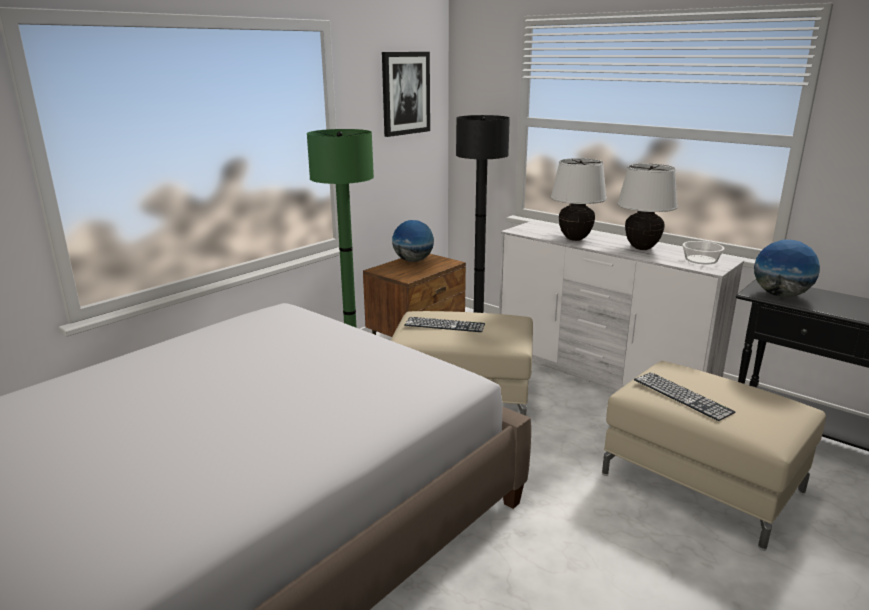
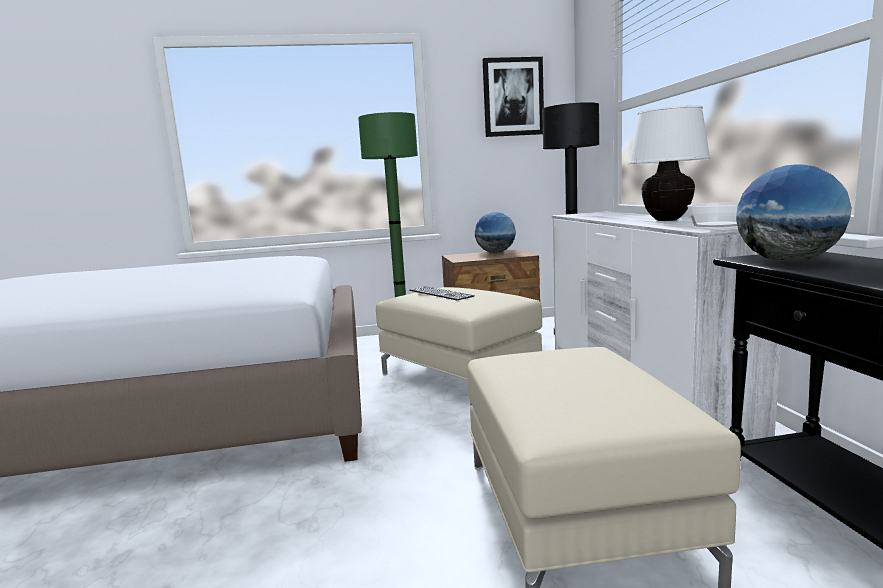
camera: 40 degrees right, 10 degrees down
white table lamp [550,158,607,241] -> none
keyboard [634,372,735,421] -> none

